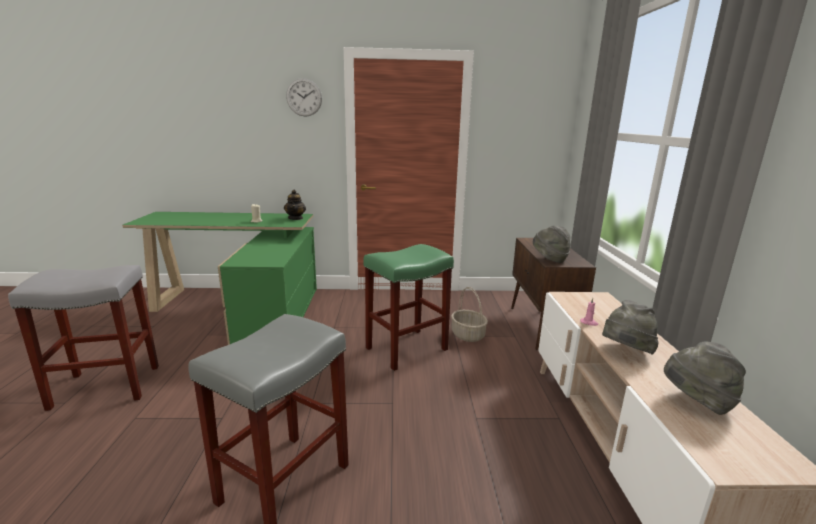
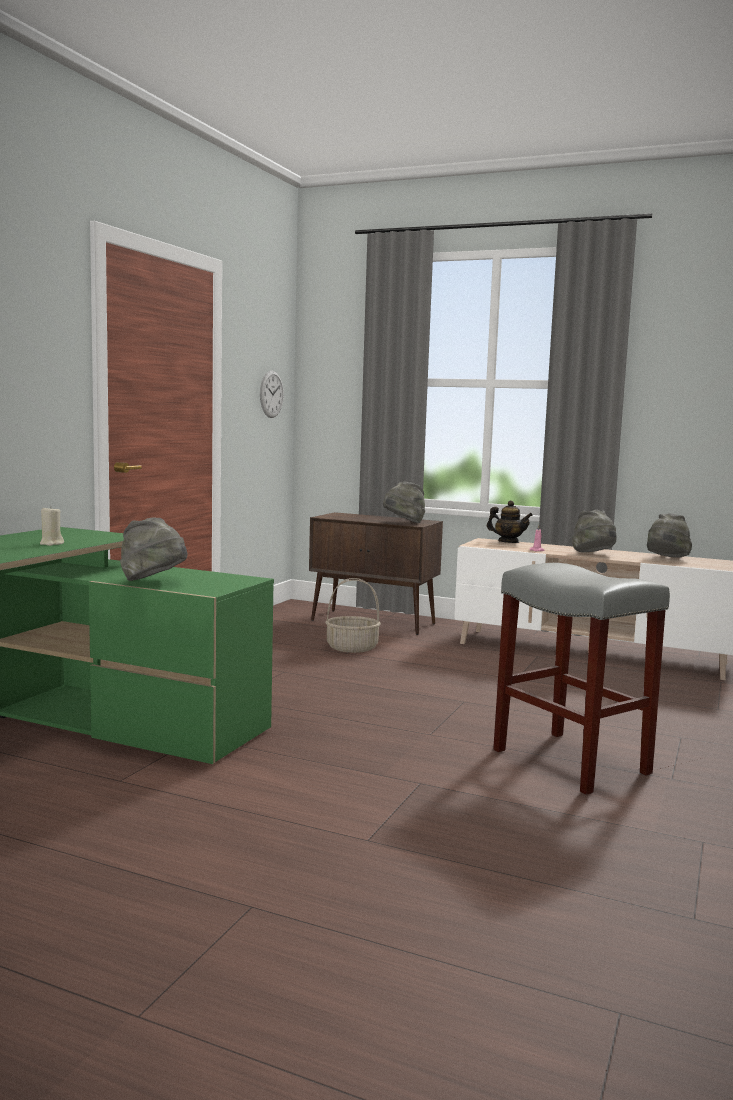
camera: 65 degrees left, 10 degrees down
grey stool [8,265,159,411] -> none
teapot [284,190,306,220] -> teapot moved to [487,500,533,543]
wall clock [286,78,322,117] -> wall clock moved to [260,371,284,418]
green stool [363,244,454,371] -> none
none -> grey hat [120,517,188,581]

